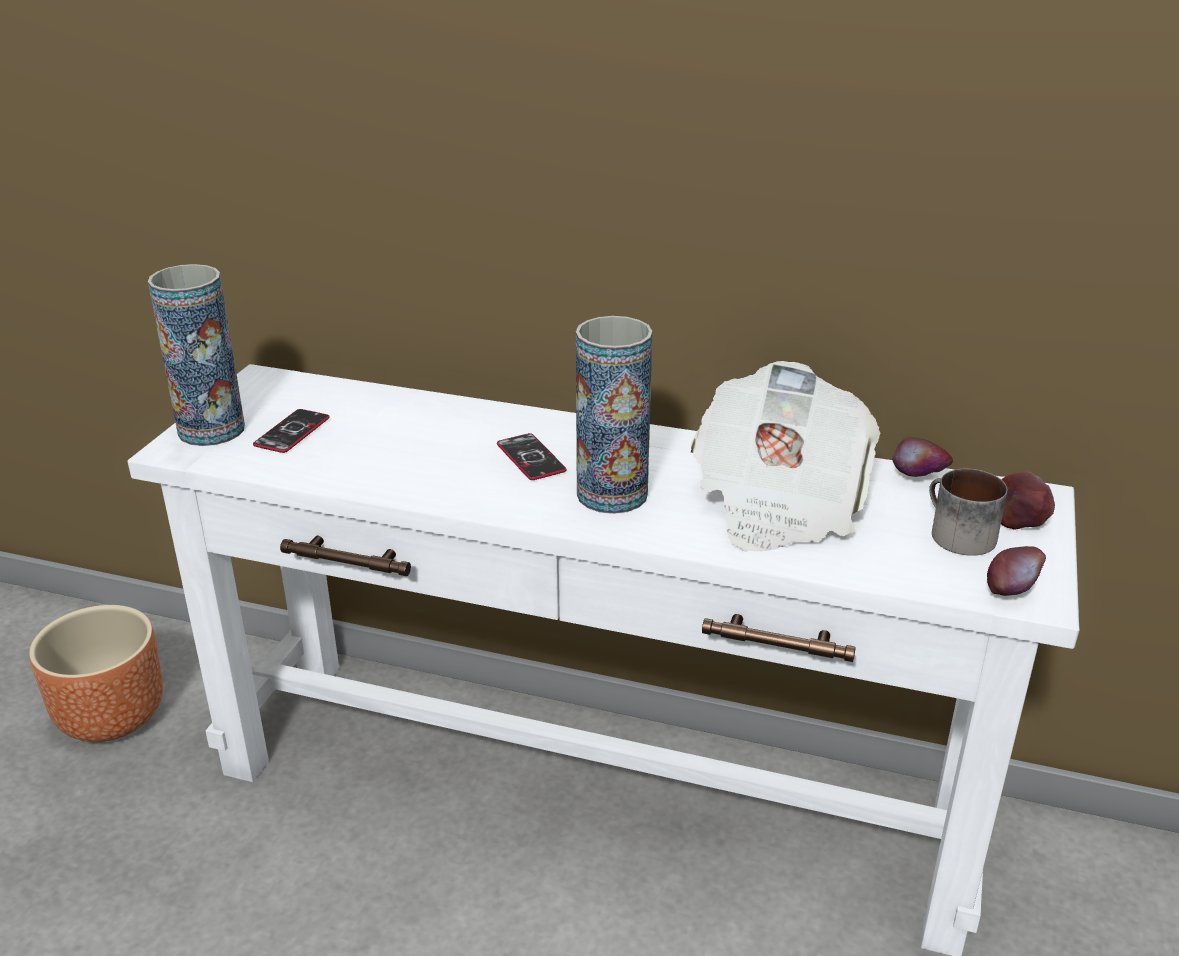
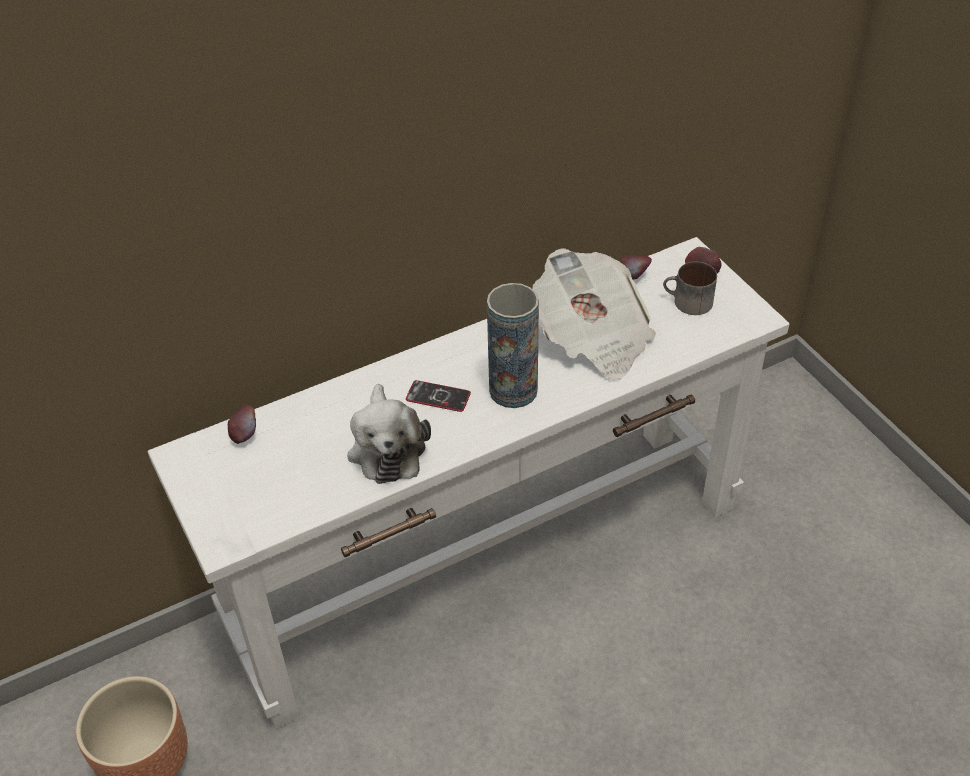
camera: 45 degrees left, 15 degrees up
vase [148,264,245,446] -> none
phone [253,409,330,453] -> none
apple [987,546,1046,596] -> apple moved to [228,405,256,444]
none -> plush toy [347,384,431,484]

